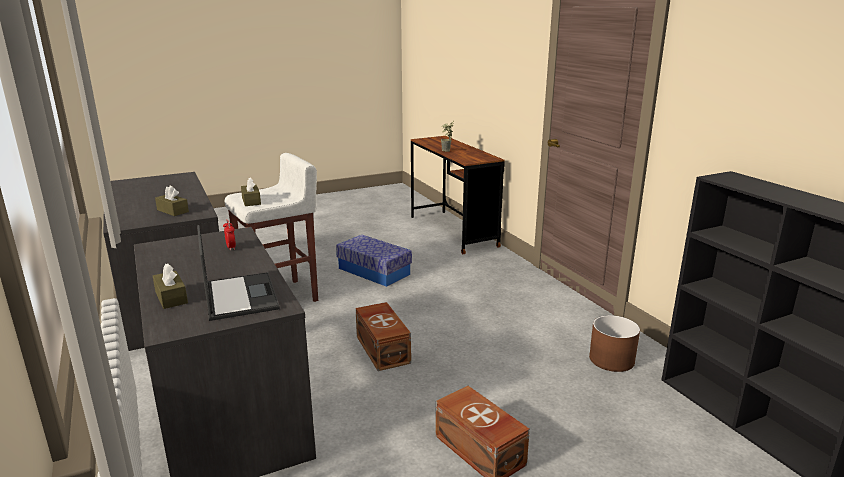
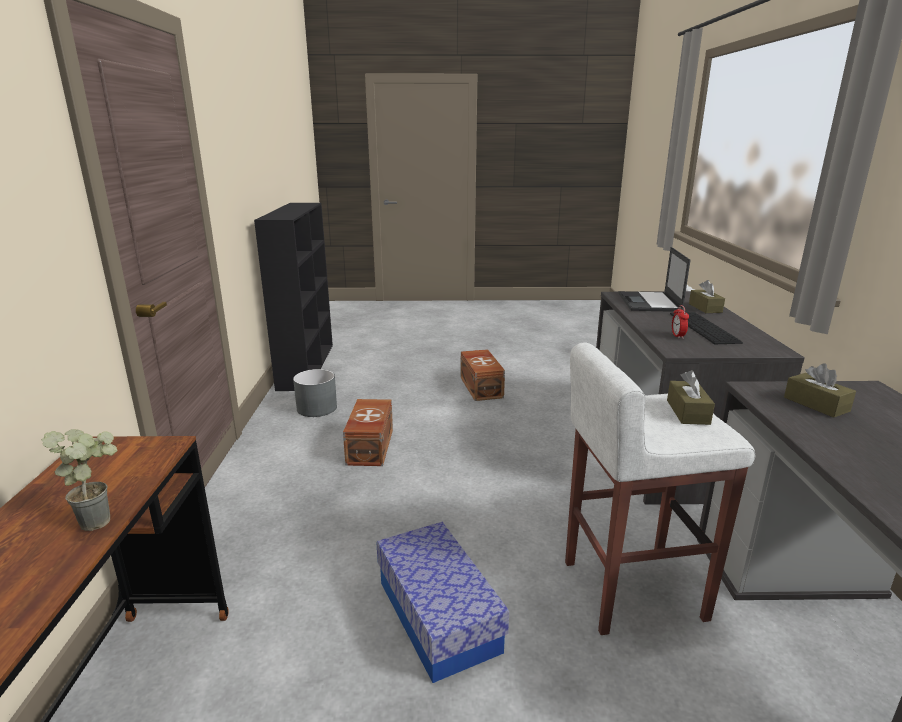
camera: 155 degrees left, 0 degrees up
brown storage box [355,302,411,371] -> brown storage box moved to [343,399,393,466]
brown planter [589,315,640,372] -> grey planter [293,369,337,417]
none -> keyboard [670,312,743,344]

